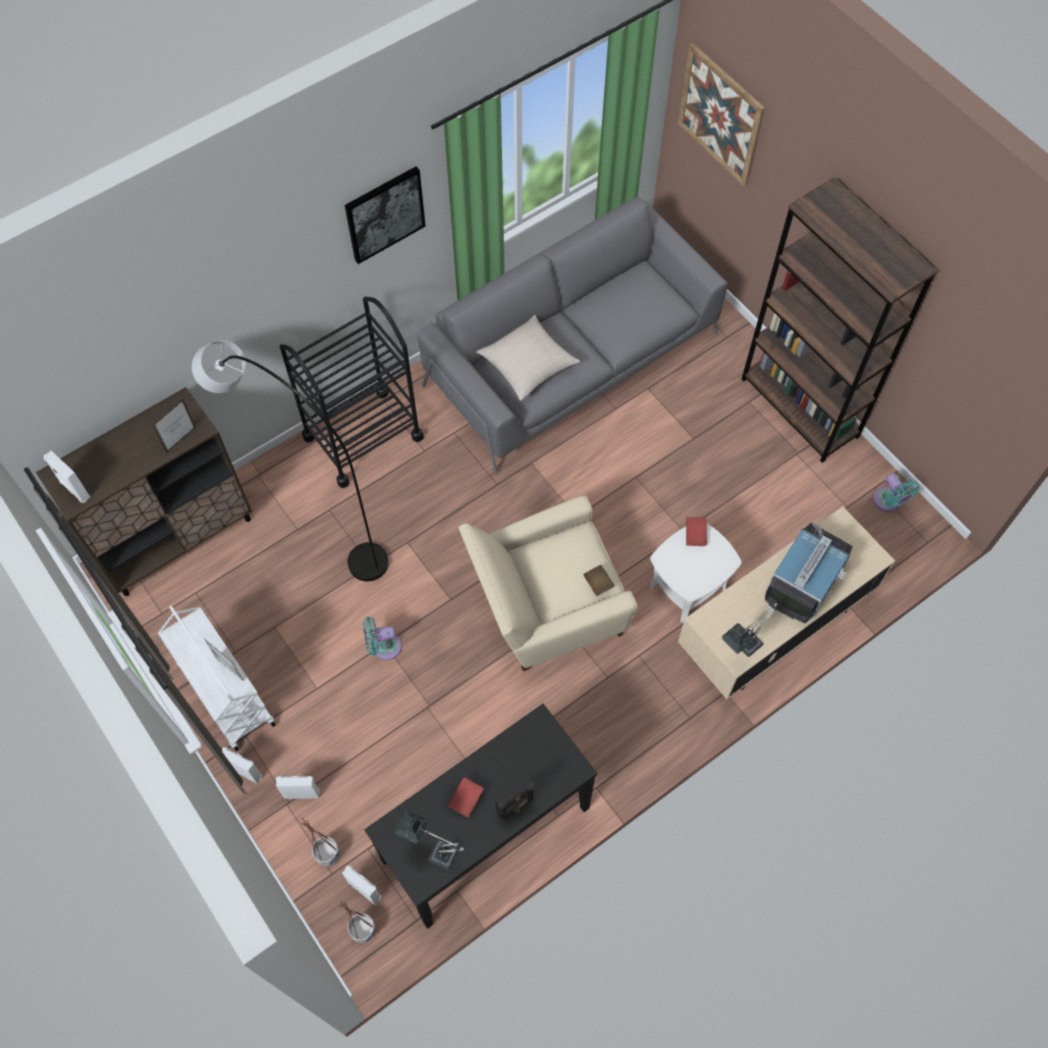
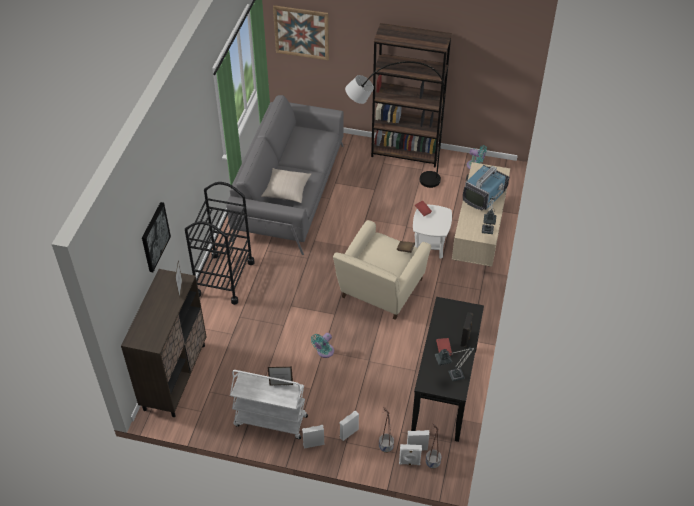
camera: 40 degrees left, 15 degrees down
white speaker [44,451,90,503] -> white speaker moved to [399,444,422,465]
grey floor lamp [192,340,389,581] -> grey floor lamp moved to [345,61,445,188]
picture [345,166,426,264] -> picture moved to [142,202,171,272]
television [765,523,853,623] -> television turned 45 degrees clockwise [463,165,509,210]

